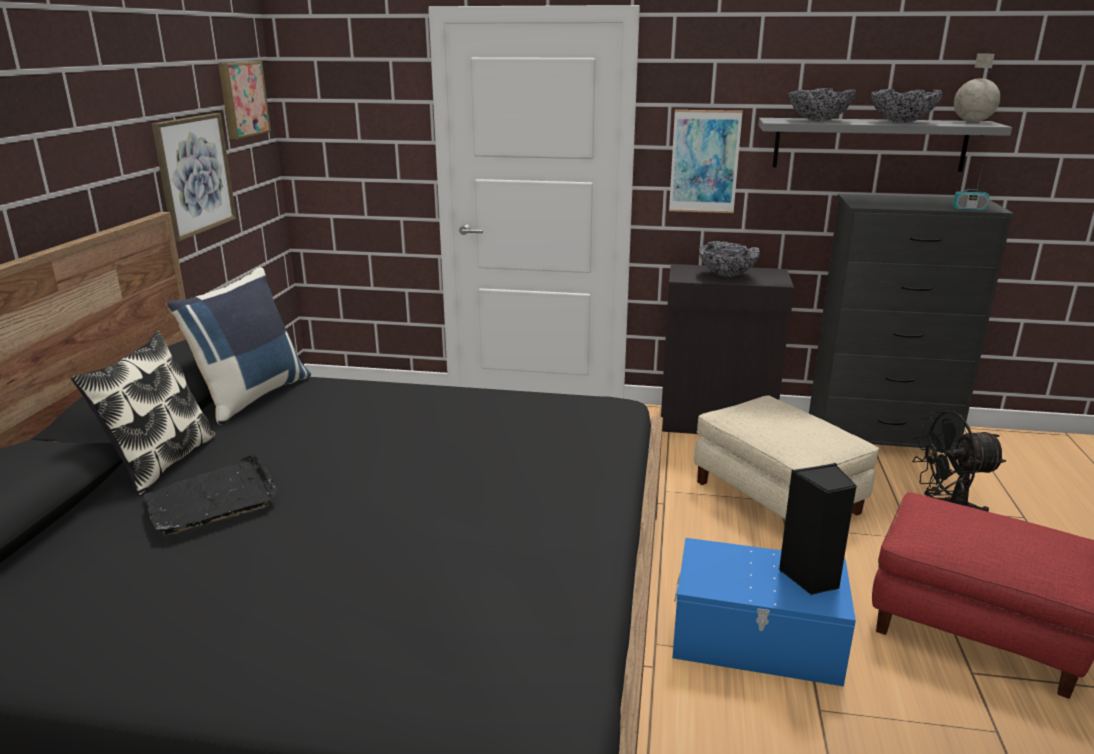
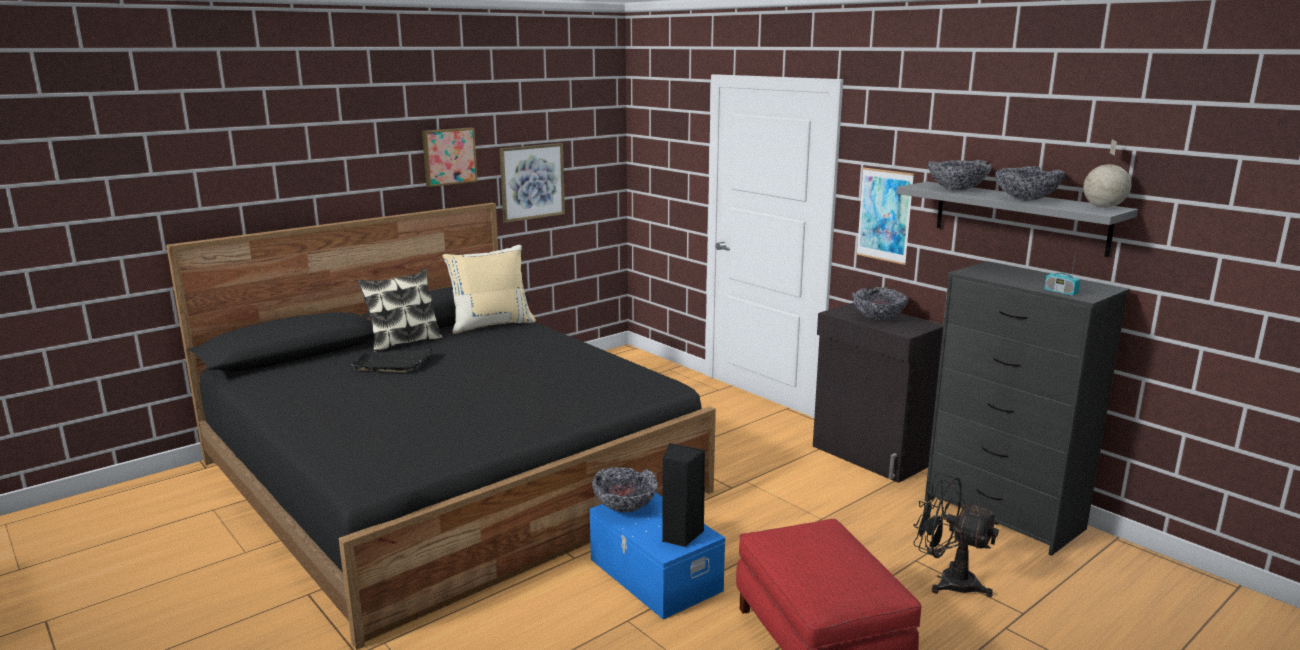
camera: 40 degrees right, 5 degrees down
blue pillow [167,267,311,425] -> beige pillow [443,245,536,334]
picture [218,61,271,139] -> picture moved to [422,127,477,187]
beige ottoman [694,395,879,519] -> none
none -> bowl [592,467,658,513]

